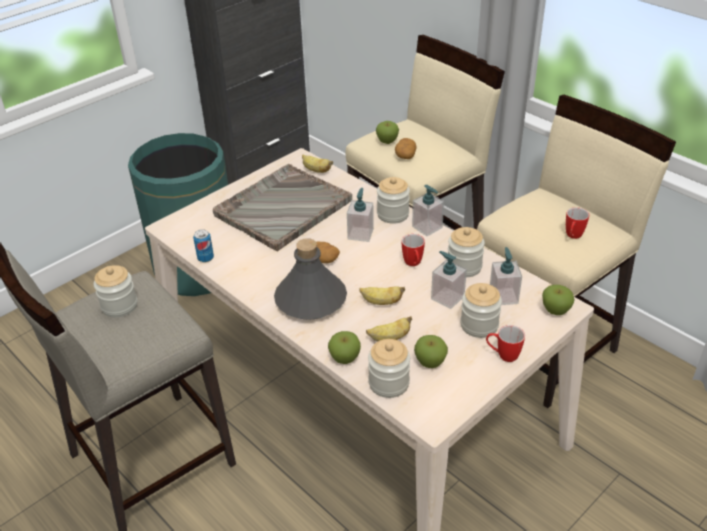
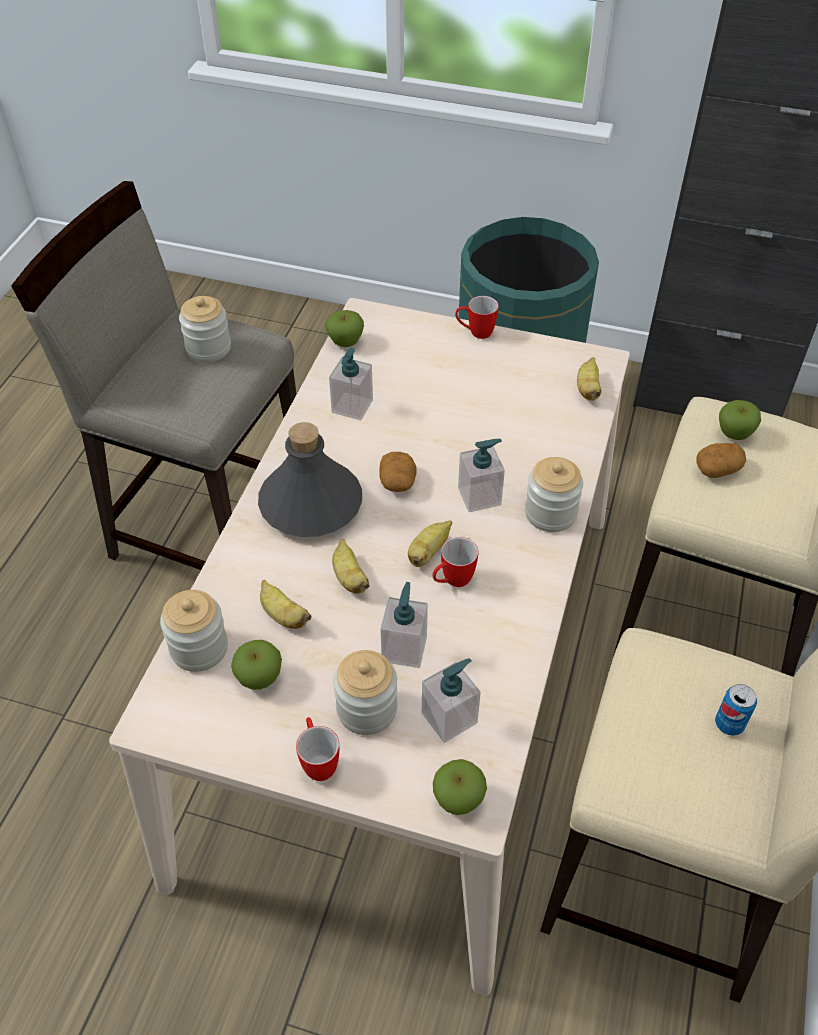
camera: 60 degrees right, 10 degrees up
can [193,229,214,262] -> can moved to [715,684,757,736]
grey tray [213,164,352,252] -> none
apple [328,331,361,364] -> apple moved to [325,310,364,347]
soap dispenser [412,185,444,236] -> soap dispenser moved to [329,347,373,420]
jar [447,227,485,277] -> none
mug [566,207,589,239] -> mug moved to [455,296,499,339]
none -> banana [408,520,452,567]

